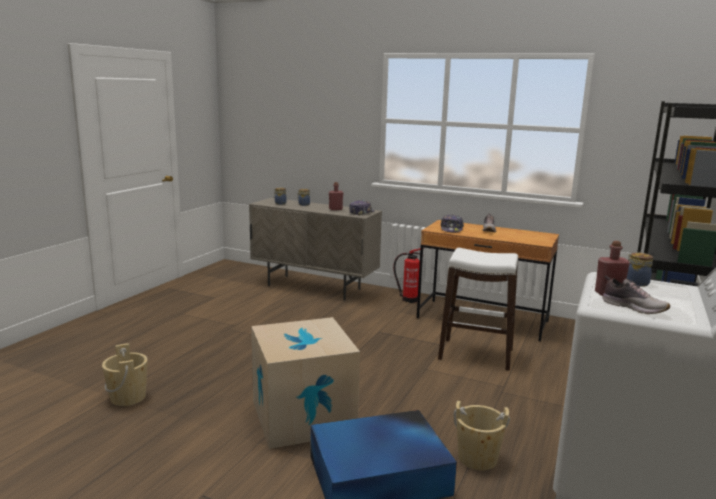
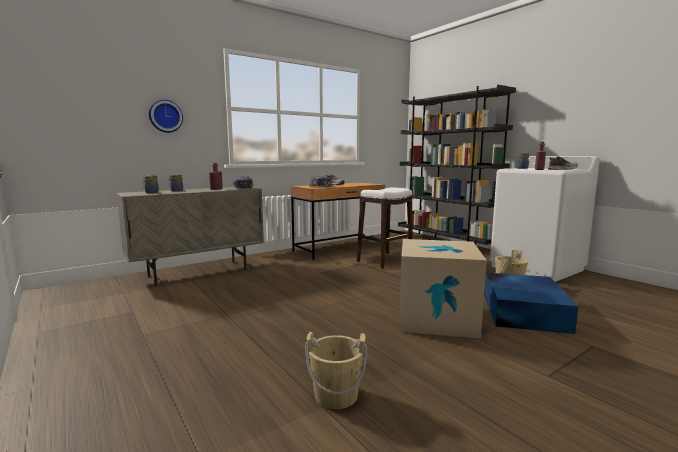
camera: 60 degrees left, 5 degrees down
fire extinguisher [393,248,424,303] -> none
none -> wall clock [149,99,183,133]

